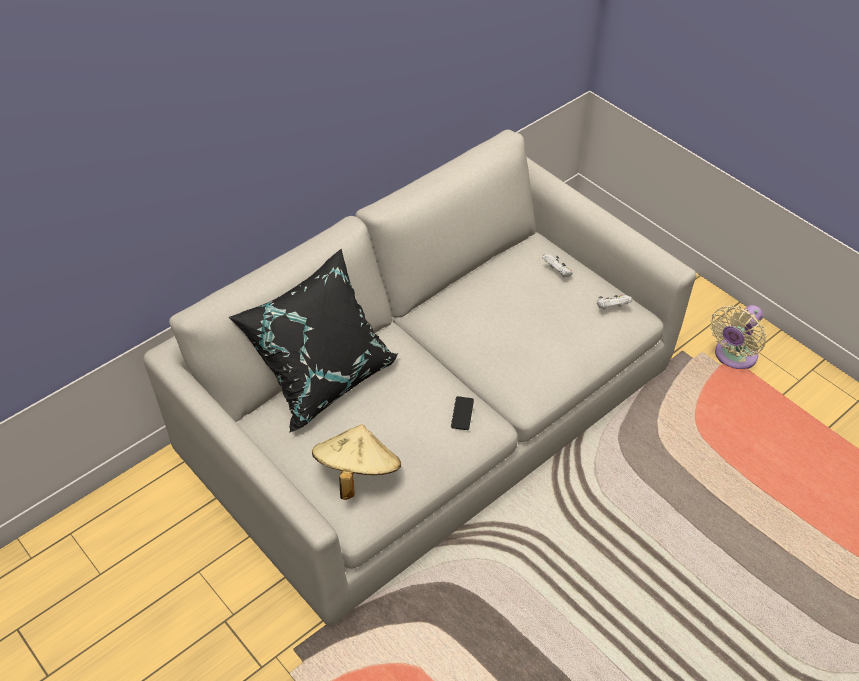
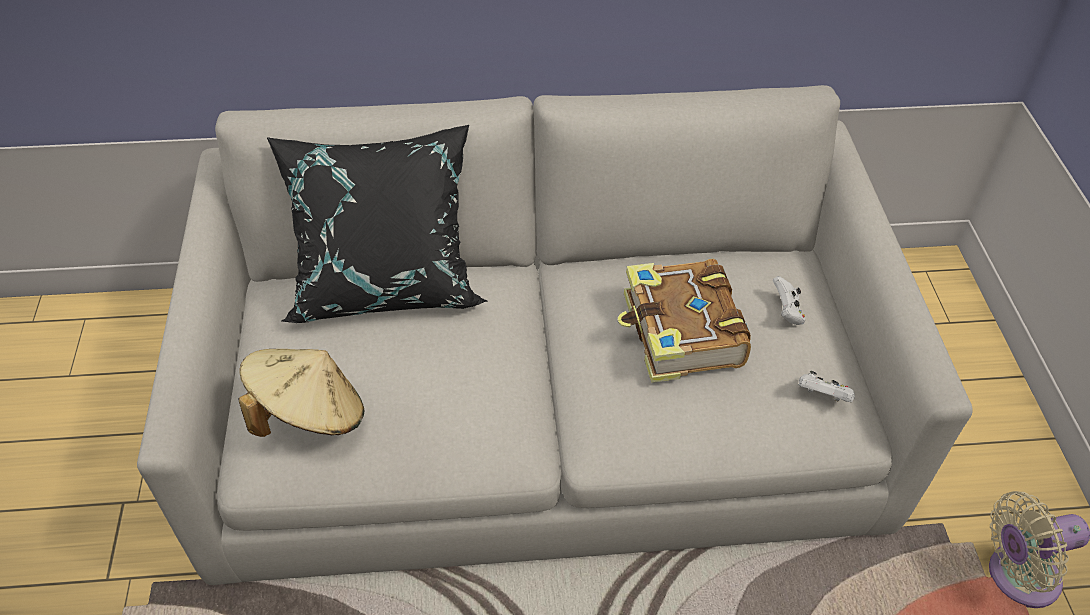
camera: 35 degrees right, 0 degrees up
phone [451,396,474,430] -> none
none -> book [618,259,751,383]

